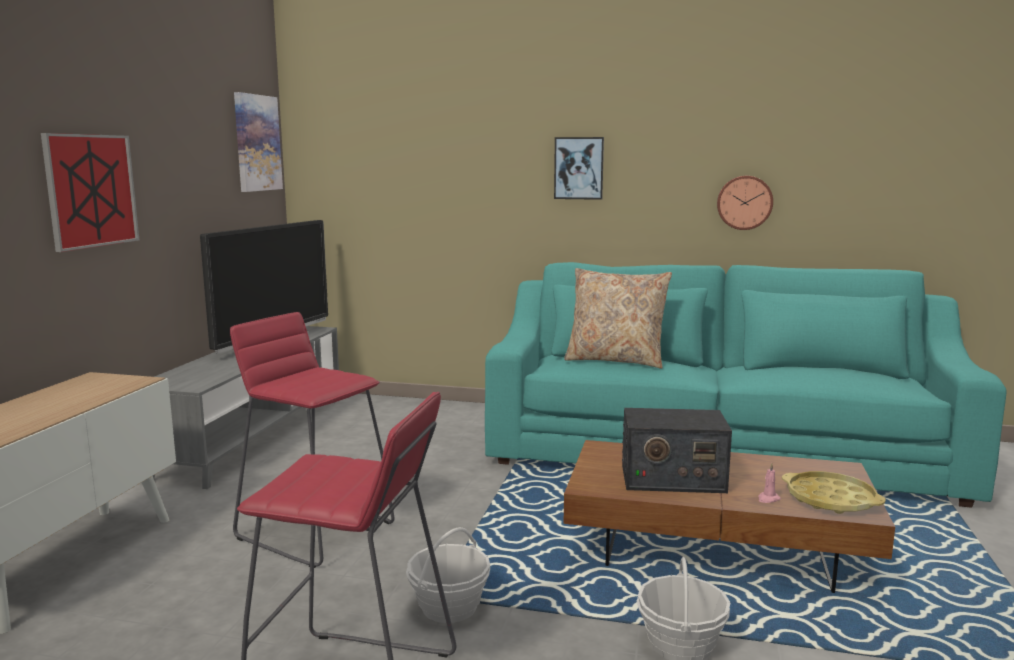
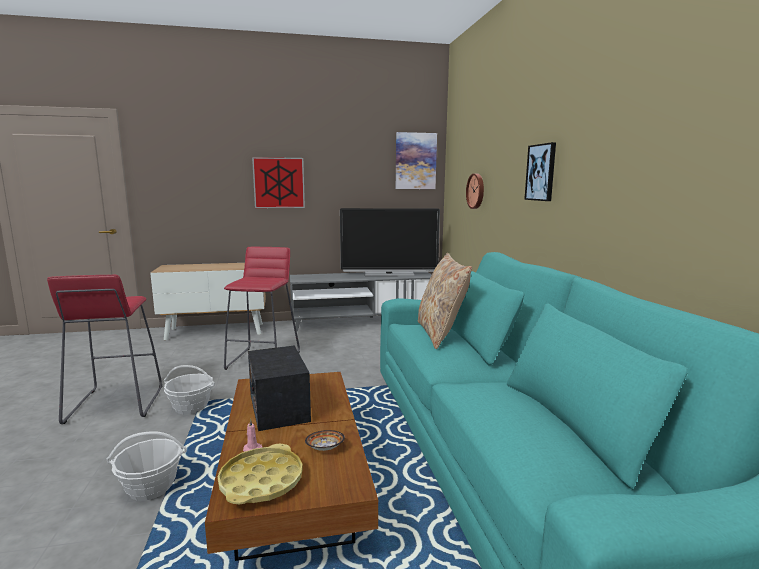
camera: 65 degrees right, 0 degrees up
wall clock [717,176,773,230] -> wall clock moved to [466,174,484,209]
none -> bowl [305,430,345,451]

